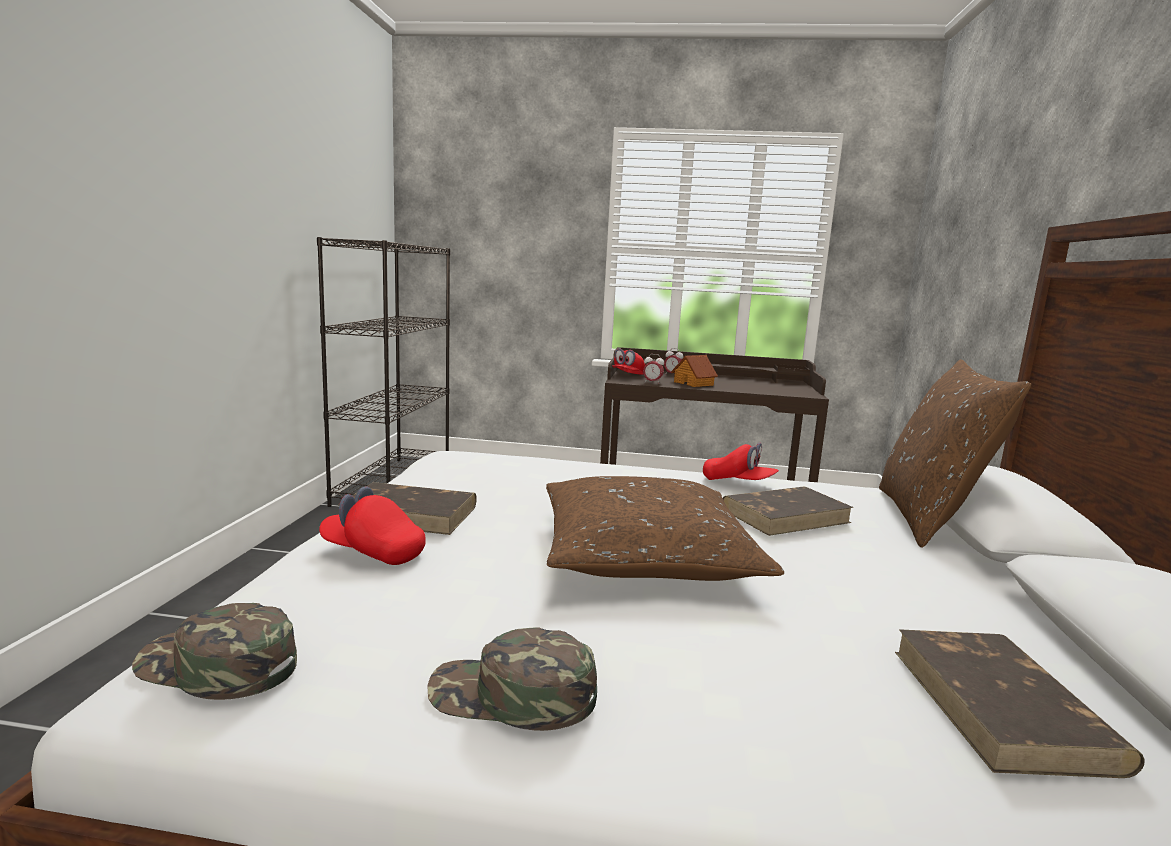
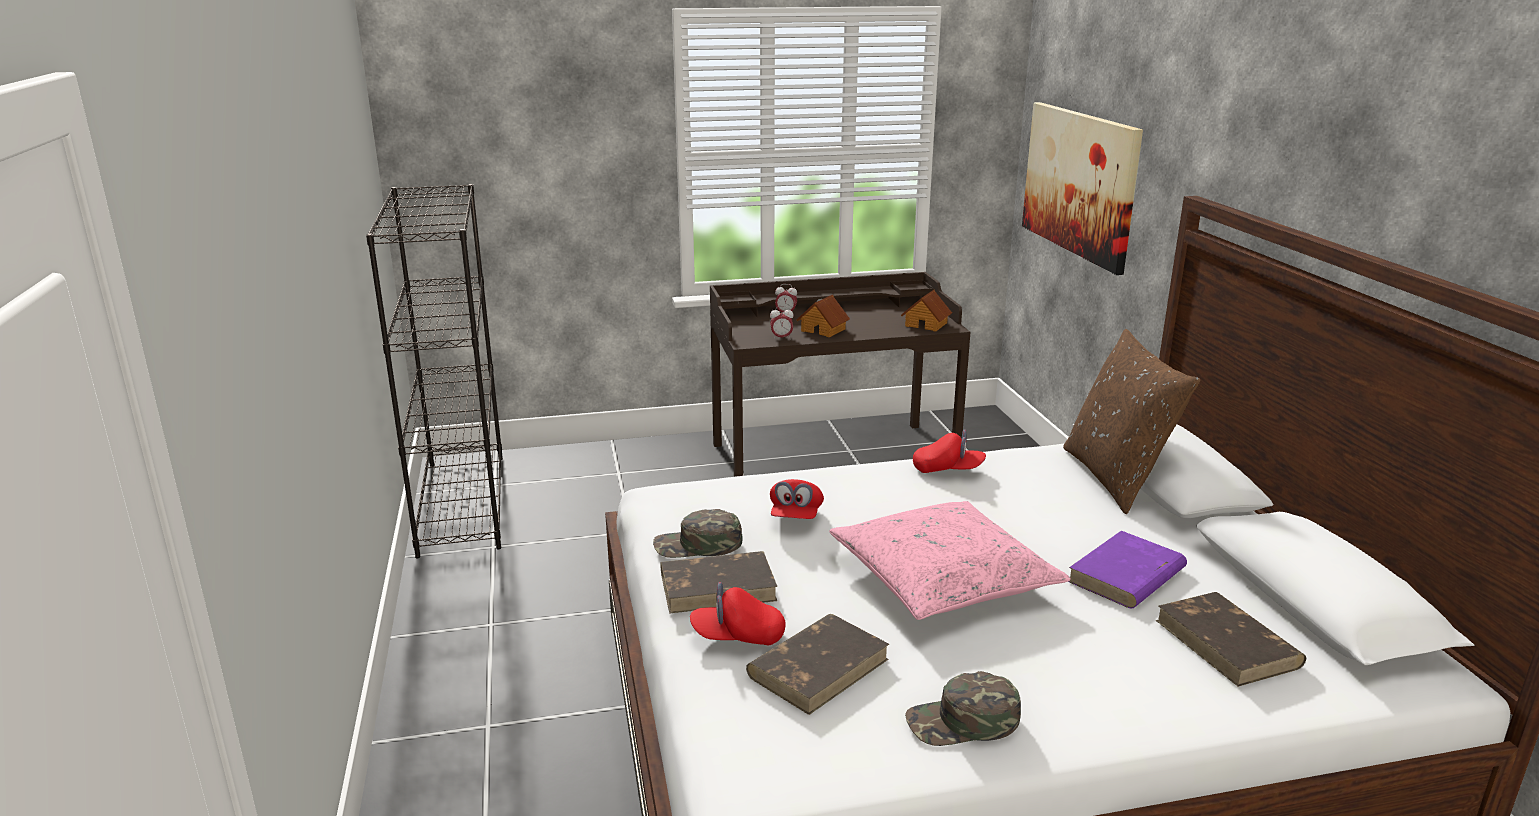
camera: 20 degrees left, 10 degrees up
green cap [132,603,297,700] -> green cap moved to [653,509,742,558]
brown pillow [546,476,784,581] -> pink pillow [829,501,1071,620]
red cap [612,349,645,374] -> red cap moved to [770,479,824,519]
brown book [723,487,854,536] -> brown book moved to [746,614,889,715]
none -> toy house [901,290,952,332]
none -> picture [1022,102,1143,275]
none -> purple book [1068,531,1187,609]

